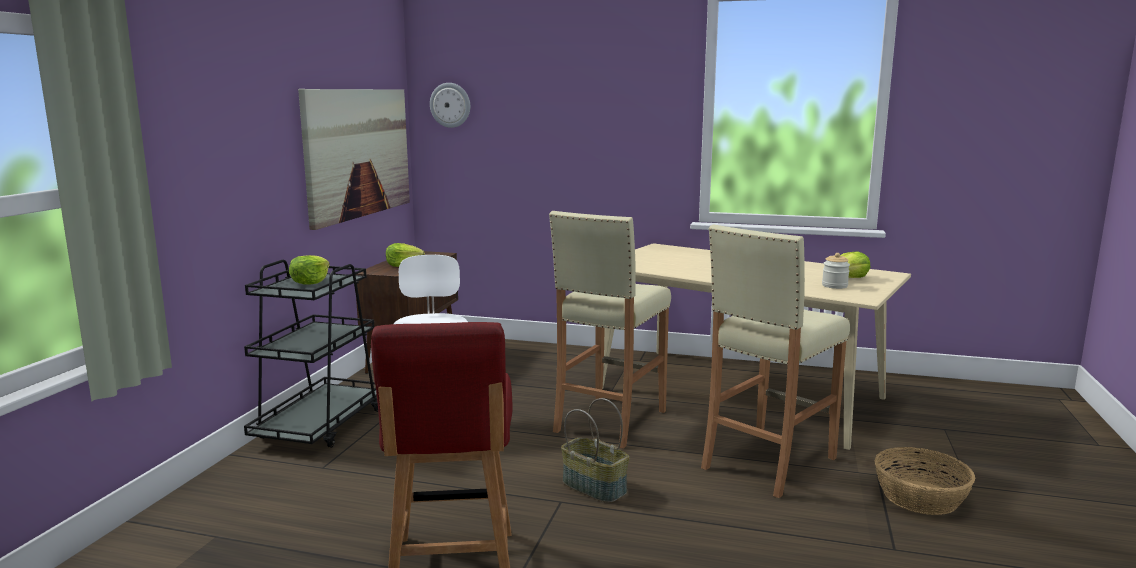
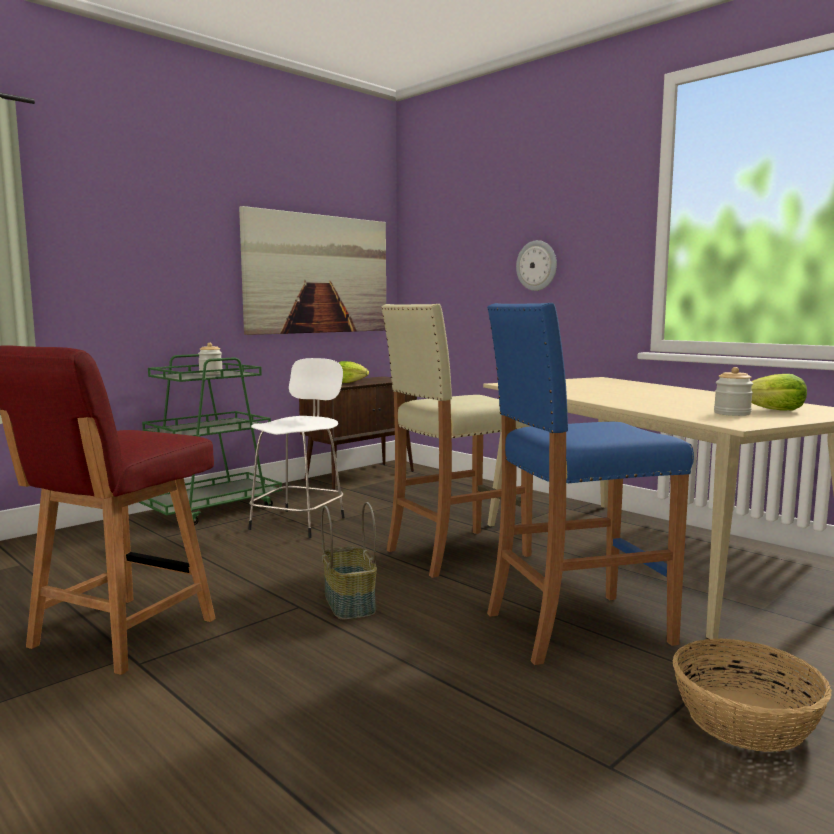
camera: 30 degrees right, 5 degrees down
black cart [244,260,378,448] -> green cart [139,354,282,525]
lettuce [289,255,330,285] -> jar [198,343,222,375]
wall clock [430,83,470,128] -> wall clock moved to [516,240,557,291]
beige stool [701,224,850,498] -> blue stool [487,303,694,665]

